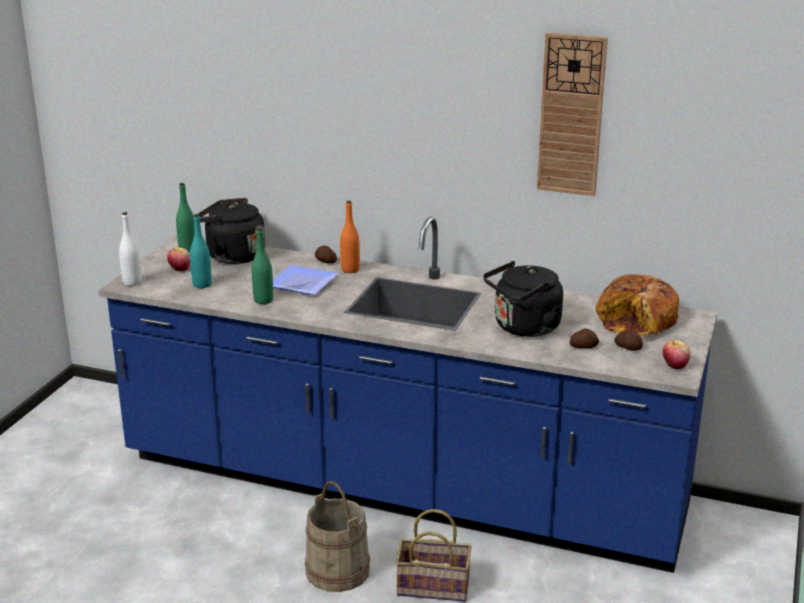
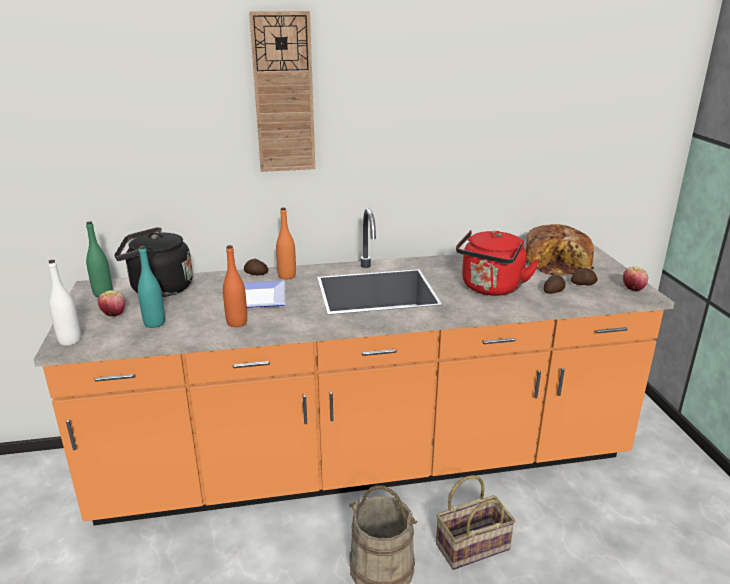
camera: 30 degrees left, 0 degrees up
blue counter [98,217,718,573] -> orange counter [34,208,675,525]
green bottle [252,228,273,304] -> orange bottle [223,245,247,327]
black kettle [483,261,563,337] -> red kettle [456,230,539,296]
wall clock [537,32,608,196] -> wall clock moved to [249,11,315,172]

